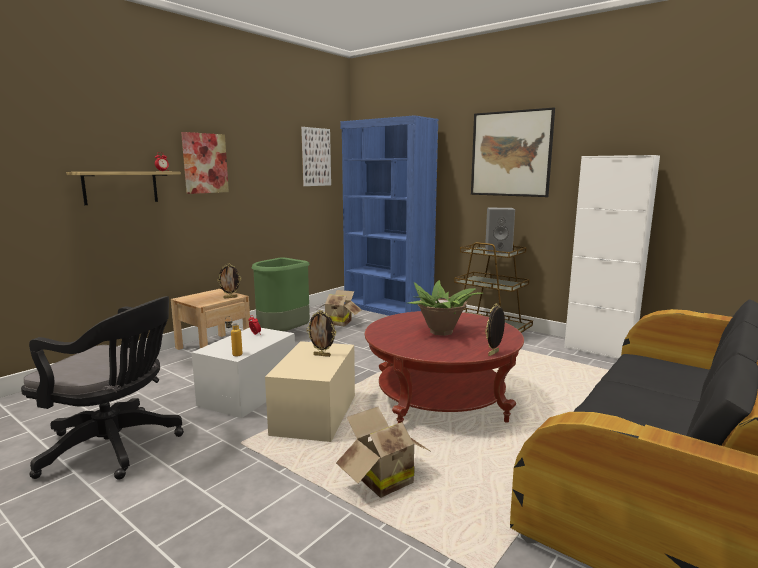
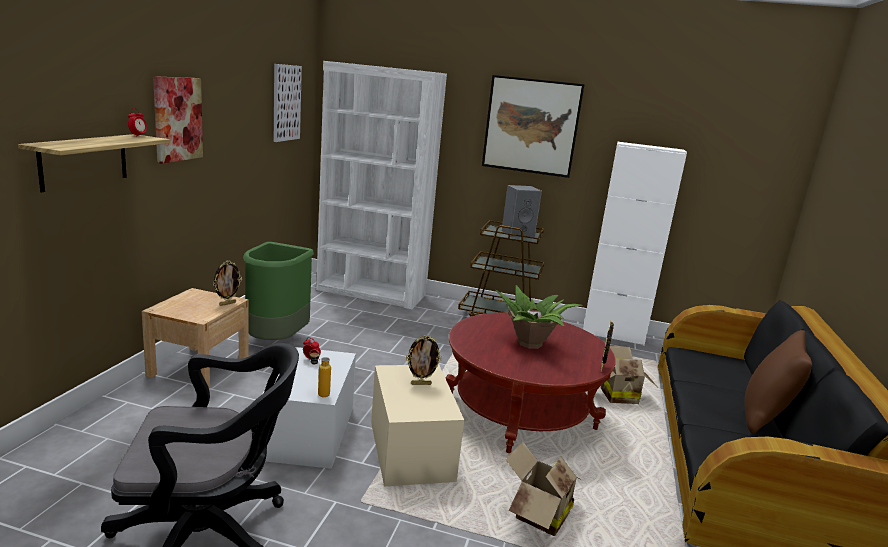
camera: 25 degrees left, 5 degrees up
cardboard box [316,290,362,326] -> cardboard box moved to [601,346,657,404]
blue bookcase [340,115,438,316] -> white bookcase [316,61,447,309]
none -> brown pillow [744,330,812,434]

